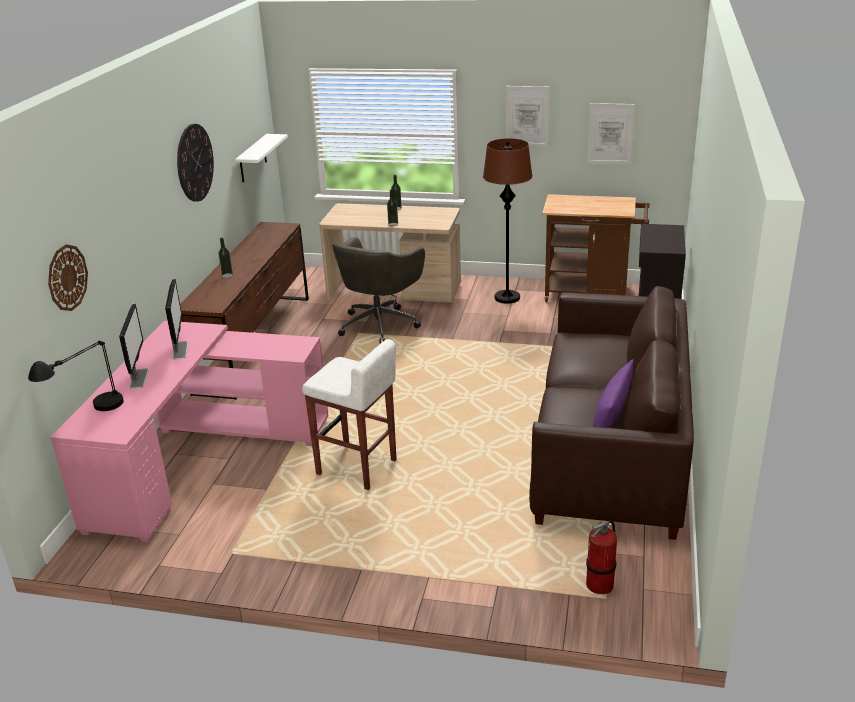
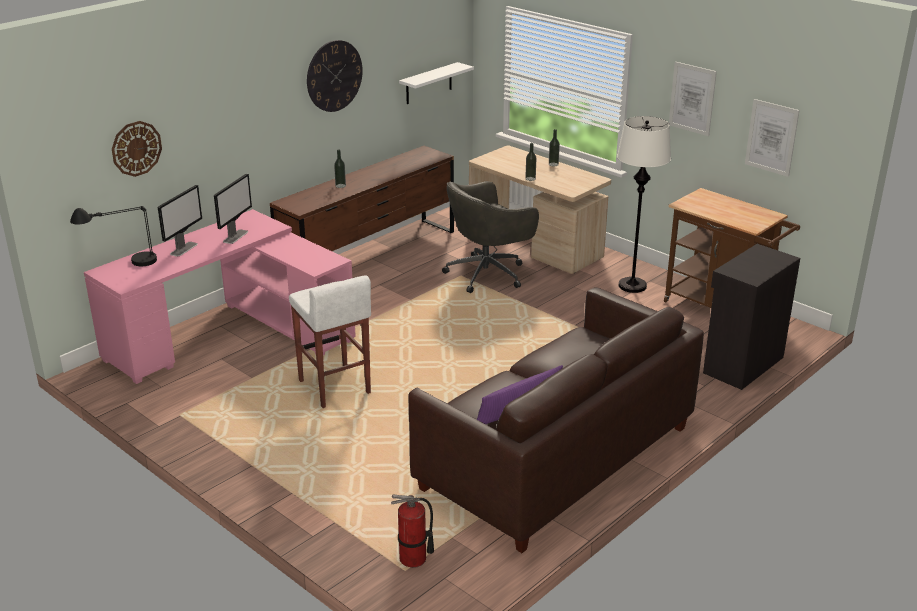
camera: 30 degrees right, 0 degrees up
brown floor lamp [483,138,533,303] -> white floor lamp [617,116,671,293]

